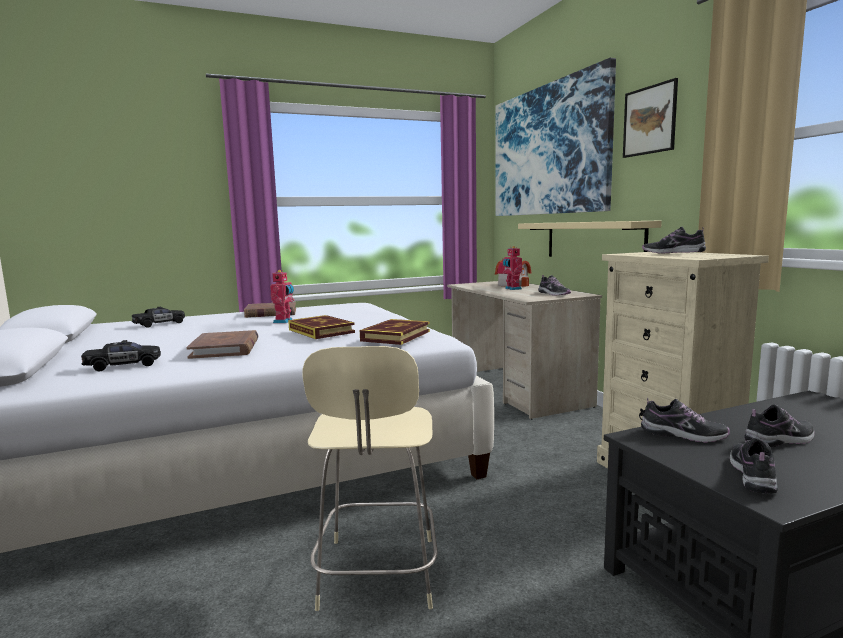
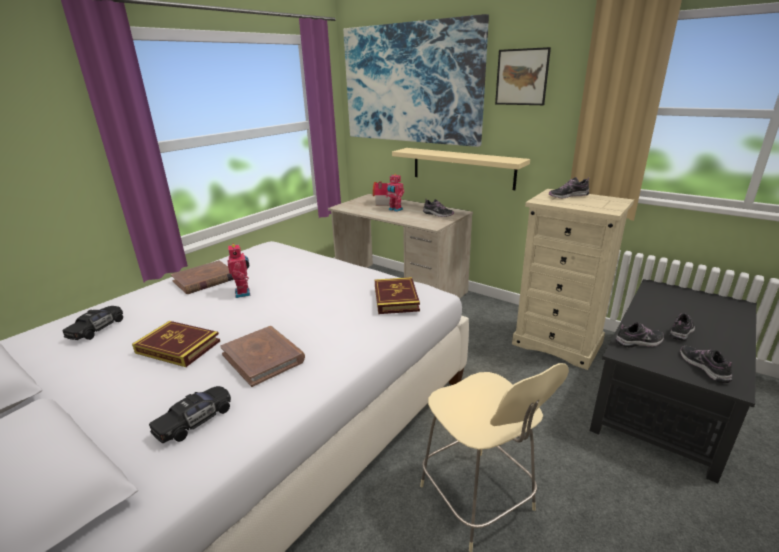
camera: 30 degrees left, 15 degrees up
book [288,315,355,339] -> book moved to [132,321,220,367]

